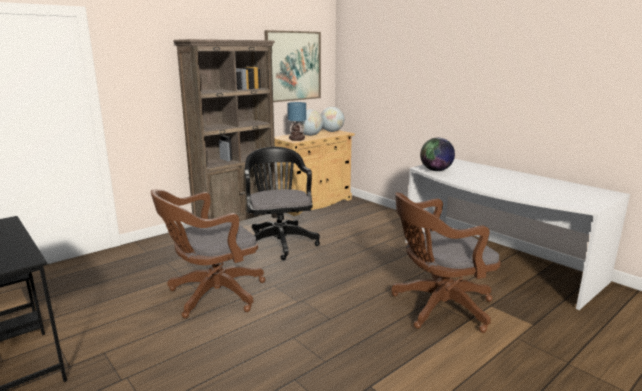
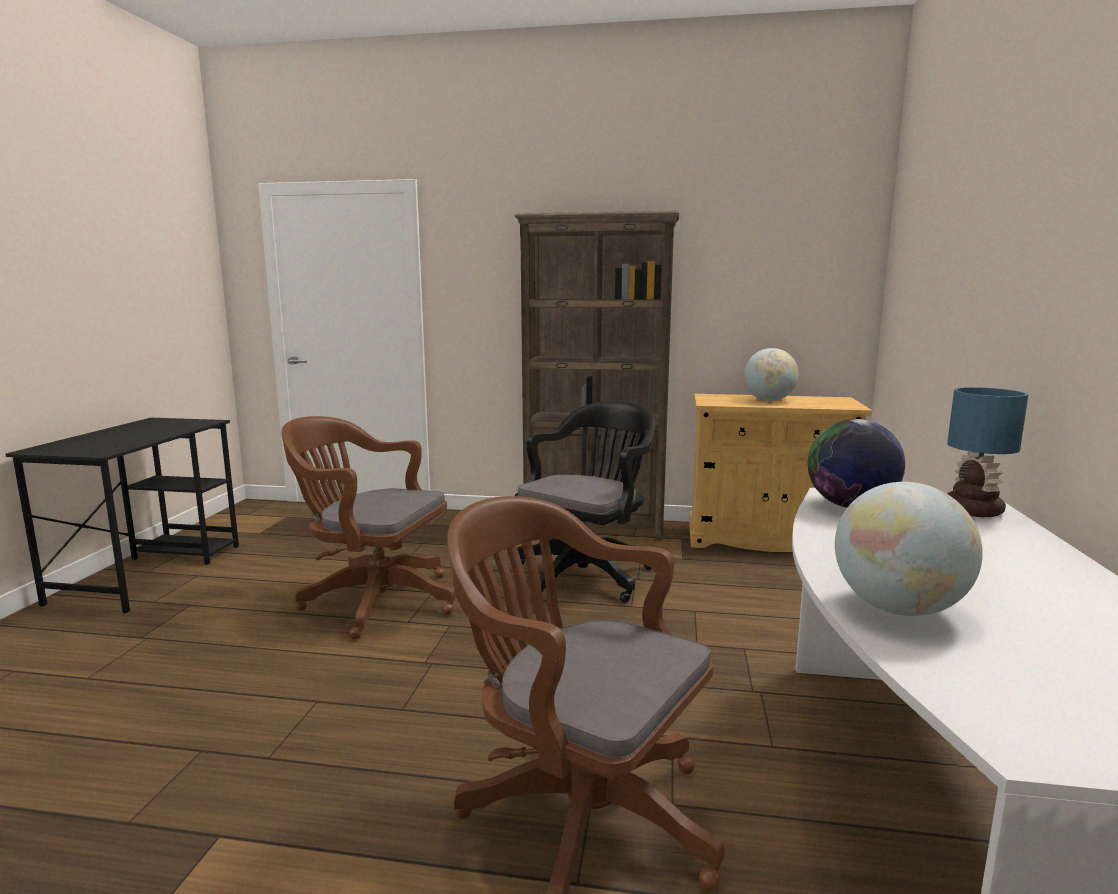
camera: 50 degrees right, 5 degrees down
picture [264,30,321,102] -> none
table lamp [287,102,306,141] -> table lamp moved to [947,387,1028,517]
globe [321,107,344,132] -> globe moved to [835,482,983,616]

